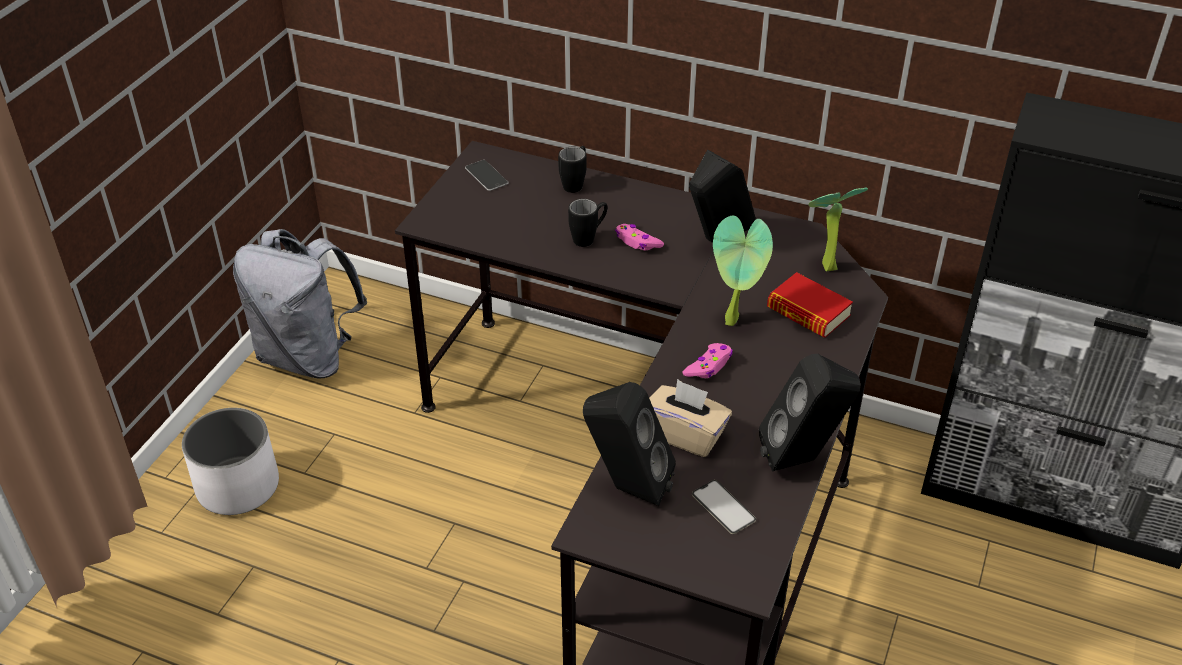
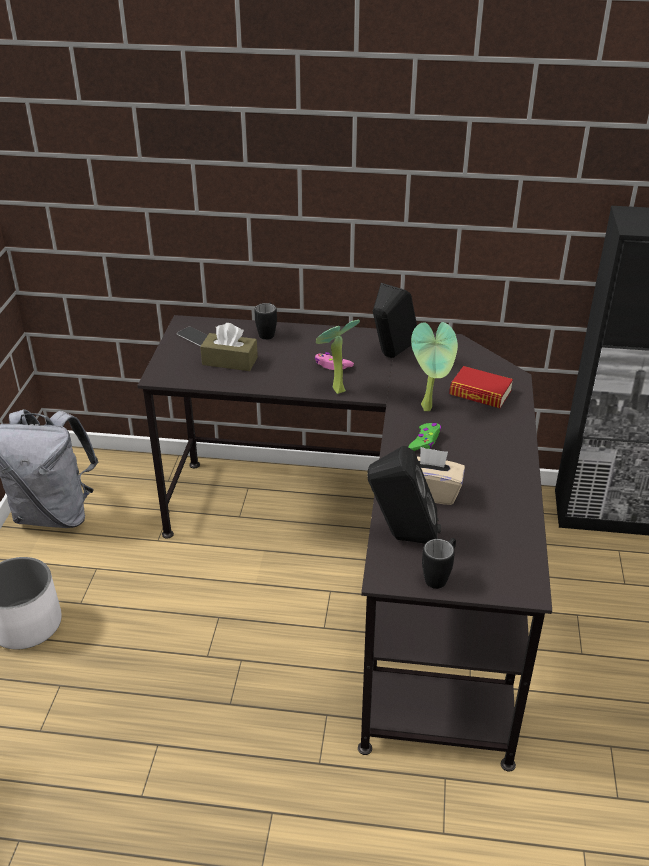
camera: 15 degrees left, 5 degrees down
black mug [568,199,608,247] -> black mug moved to [422,538,456,589]
pink game controller [683,343,733,378] -> green game controller [408,423,441,451]
phone [692,480,756,534] -> none
black speaker [759,354,861,472] -> none
potted plant [808,187,868,272] -> potted plant moved to [316,320,360,394]
none -> brown tissue box [200,323,258,371]

